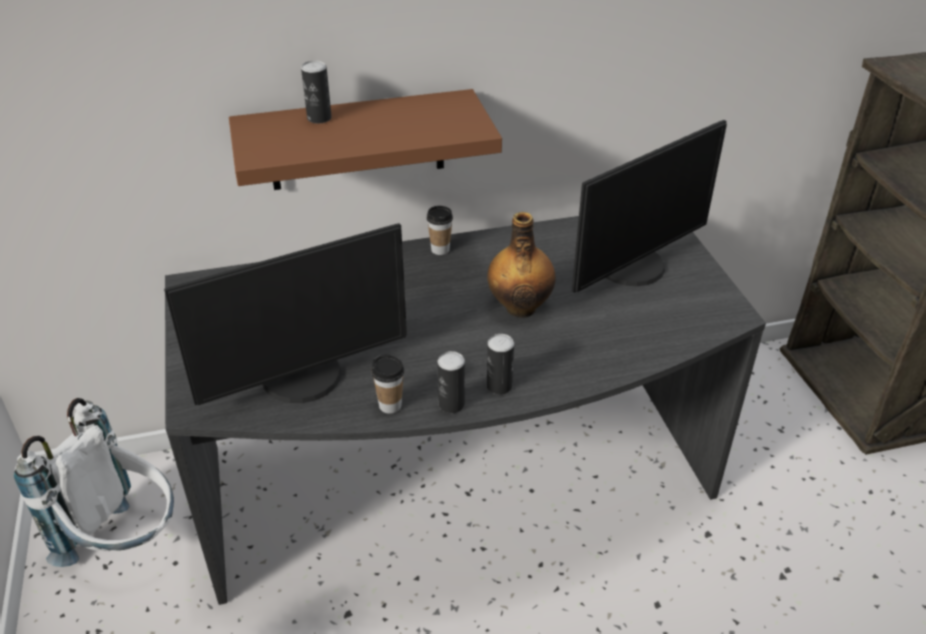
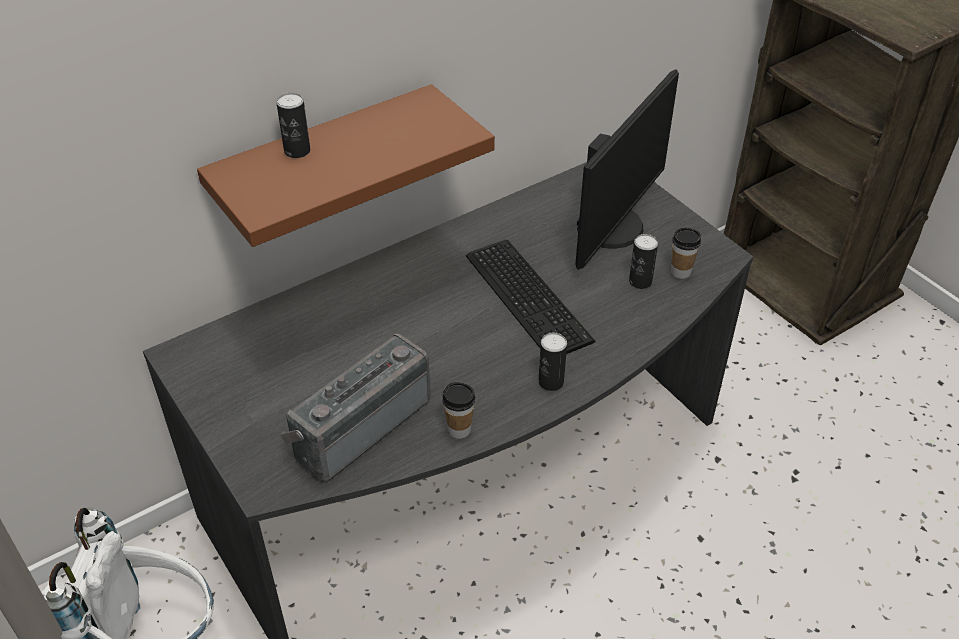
camera: 20 degrees left, 5 degrees up
monitor [164,223,407,405] -> radio [280,334,431,482]
cup [427,206,453,255] -> cup moved to [671,228,701,279]
can [438,351,465,413] -> can moved to [629,234,658,289]
bottle [487,212,556,318] -> keyboard [466,240,596,354]

